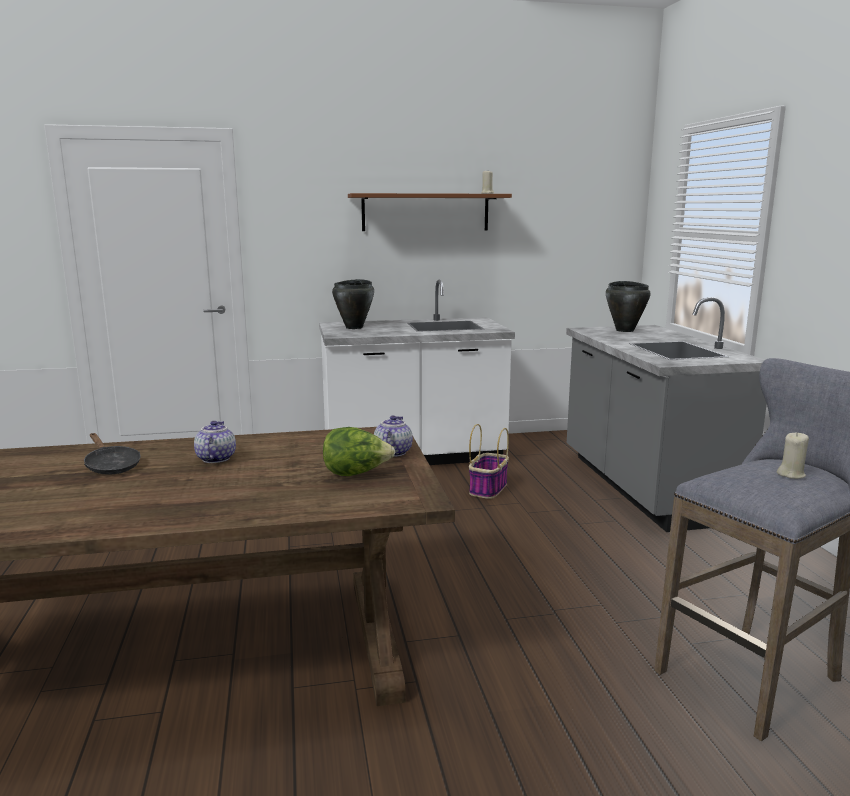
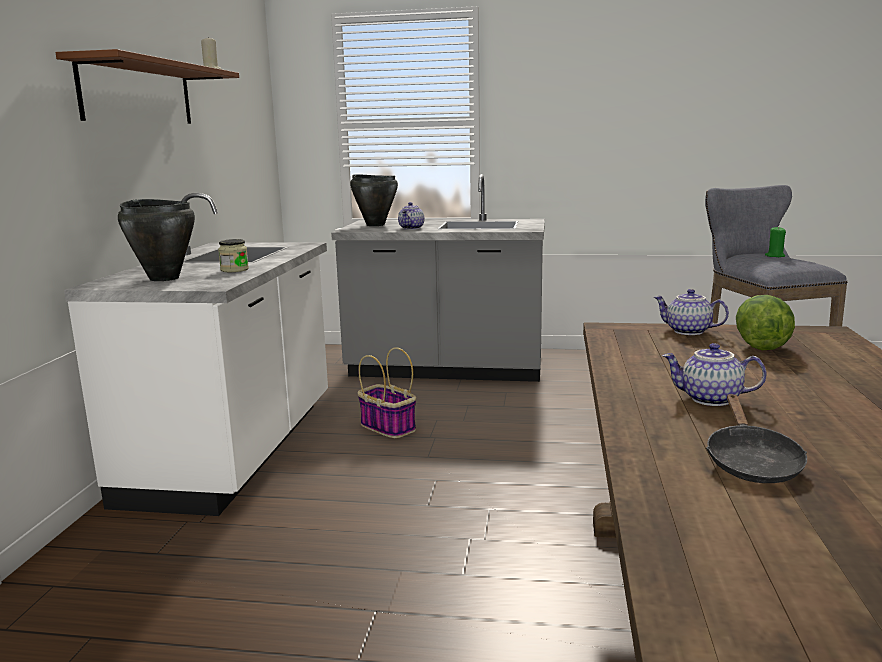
camera: 70 degrees left, 0 degrees up
black frying pan [84,433,141,475] -> black frying pan turned 120 degrees clockwise [706,394,807,483]
beige candle [776,432,809,479] -> green candle [765,226,786,257]
none -> jar [218,239,249,272]
none -> teapot [398,202,425,230]

